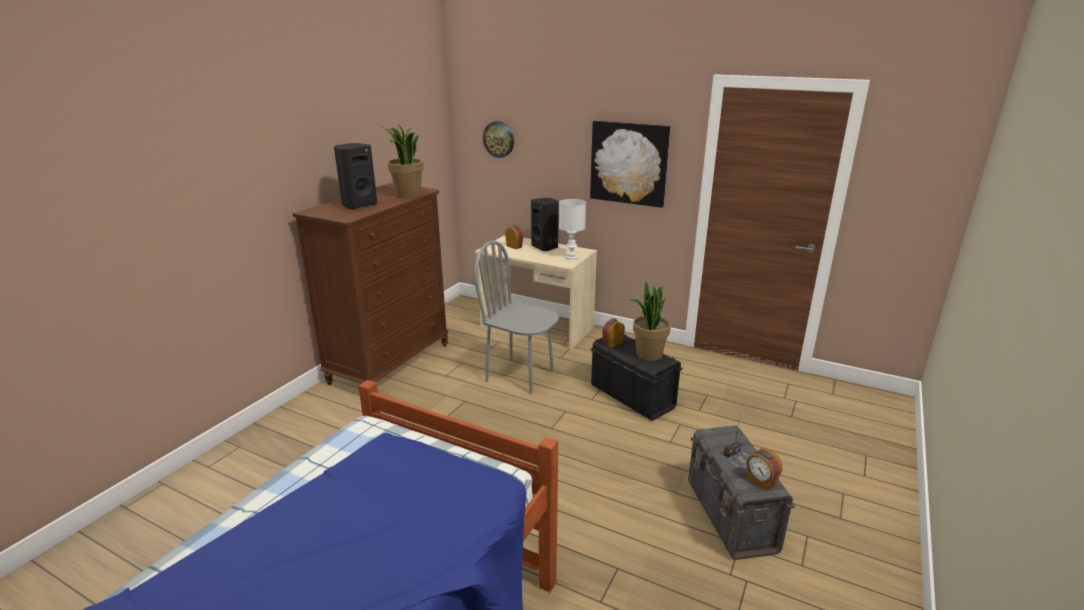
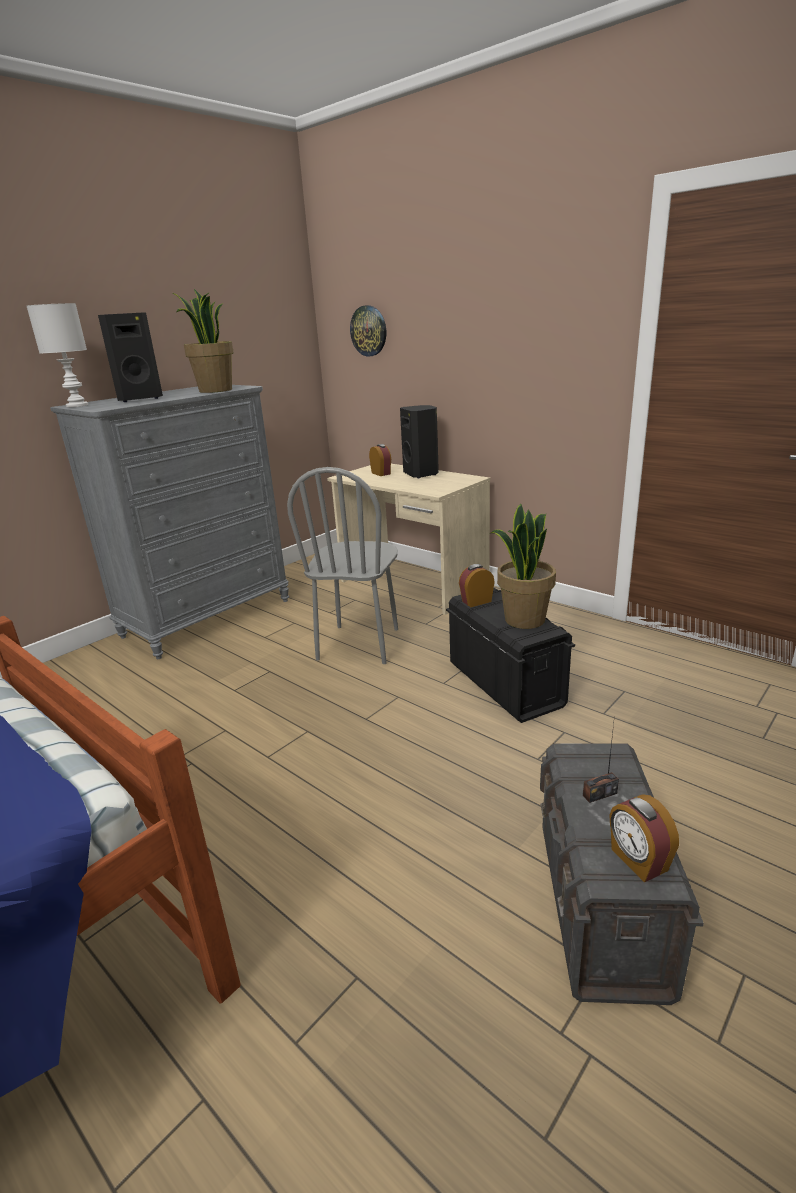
camera: 15 degrees right, 0 degrees up
brown dresser [293,183,448,385] -> grey dresser [50,385,289,659]
grey chair [474,240,559,394] -> grey chair turned 120 degrees counterclockwise [287,467,398,664]
white table lamp [559,199,586,260] -> white table lamp moved to [27,303,88,407]
picture [590,121,670,208] -> none

